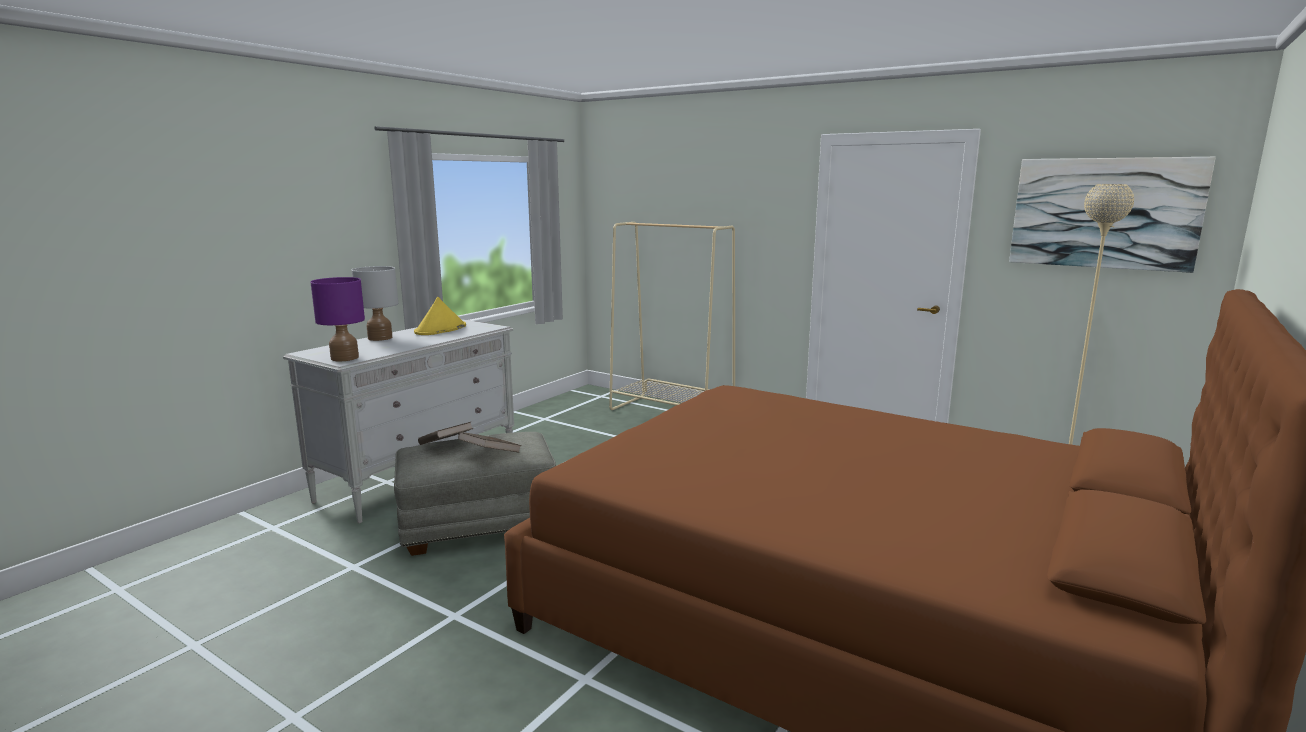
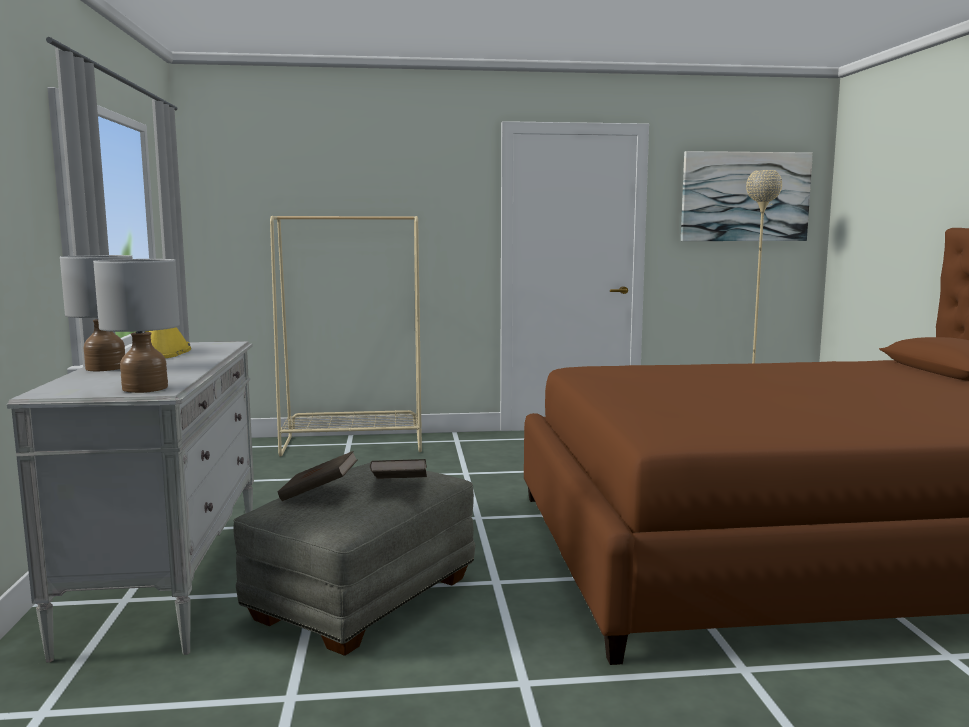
camera: 40 degrees left, 5 degrees down
purple table lamp [310,277,365,361] -> grey table lamp [93,259,180,393]

